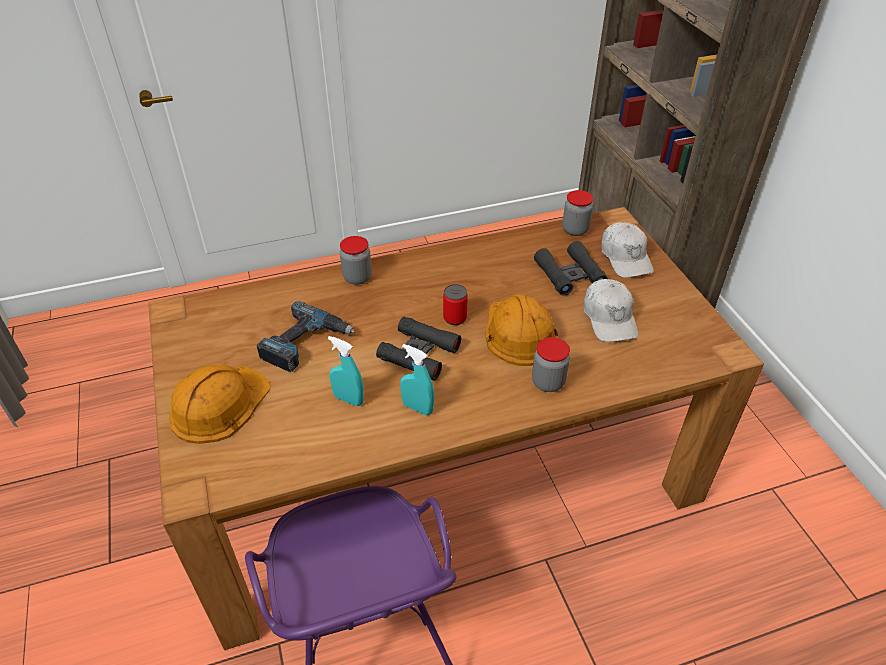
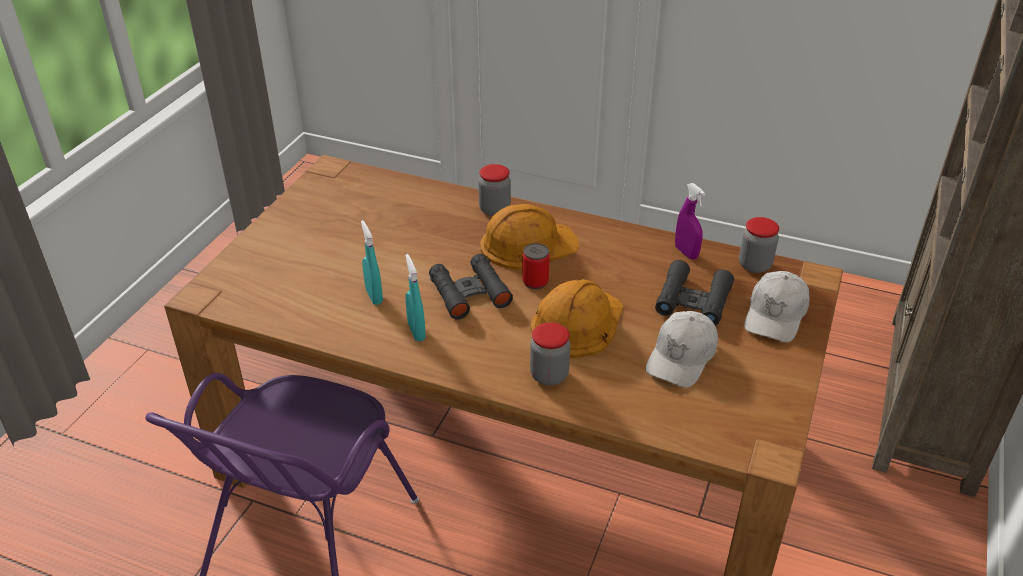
camera: 40 degrees right, 5 degrees down
orange hard hat [169,365,271,444] -> orange hard hat moved to [480,204,580,270]
power drill [257,301,355,372] -> none
none -> purple spray bottle [675,183,705,260]

